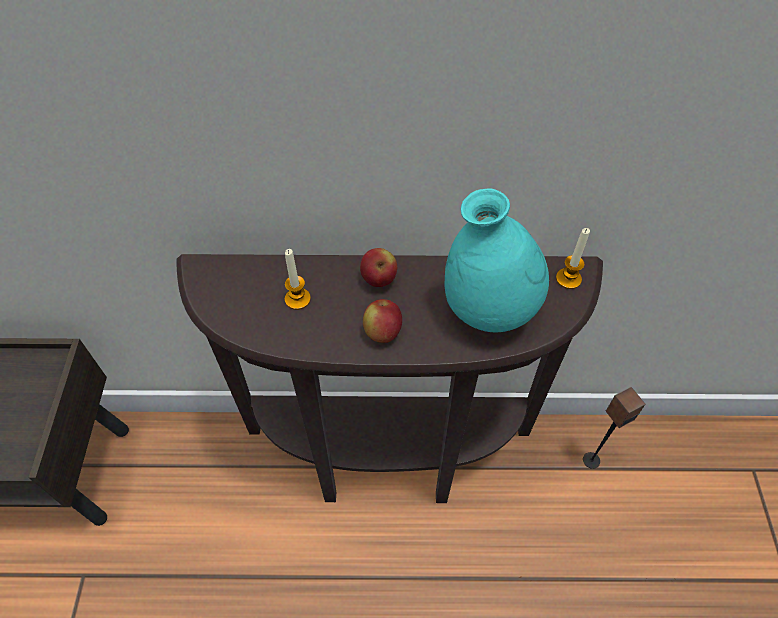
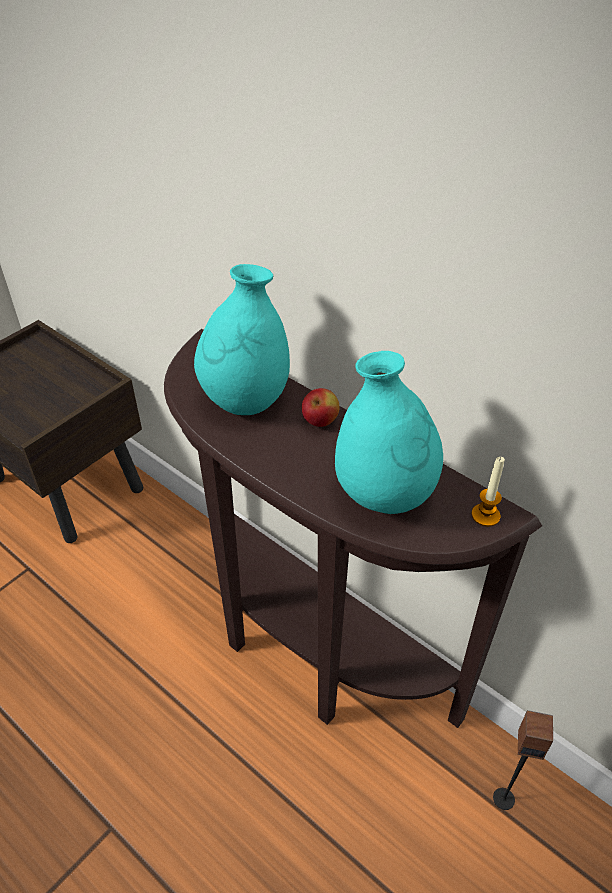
camera: 40 degrees right, 10 degrees down
candle [285,249,311,310] -> turquoise vase [194,264,290,415]
apple [363,299,402,343] -> none

